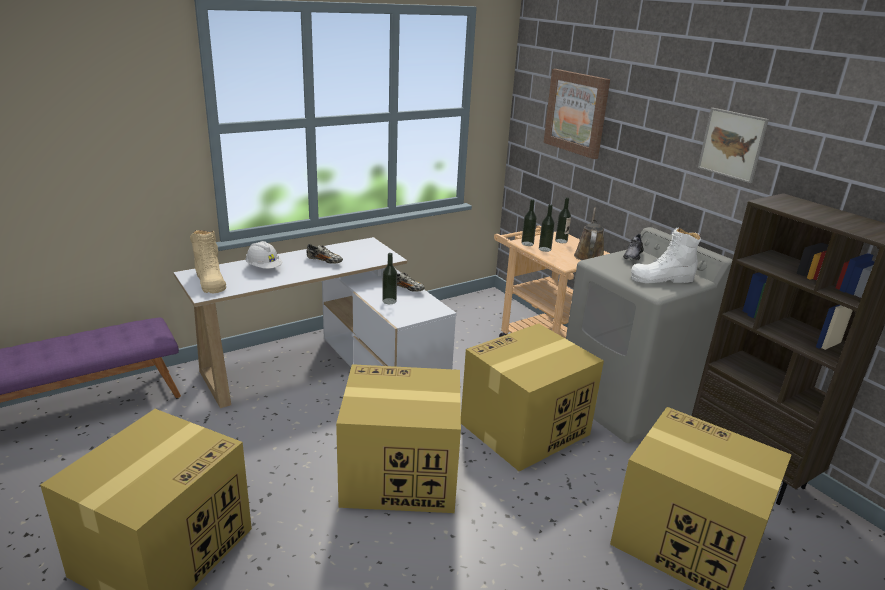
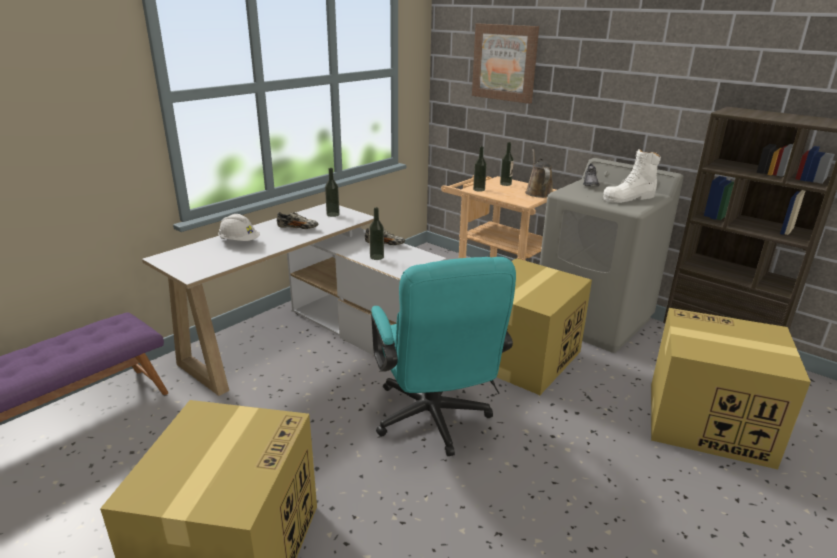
camera: 15 degrees left, 0 degrees up
beige boot [190,230,226,293] -> none
cardboard box [336,364,461,513] -> turquoise office chair [371,257,516,456]
bottle [539,204,555,252] -> bottle moved to [325,168,340,217]
picture [698,108,769,183] -> none

